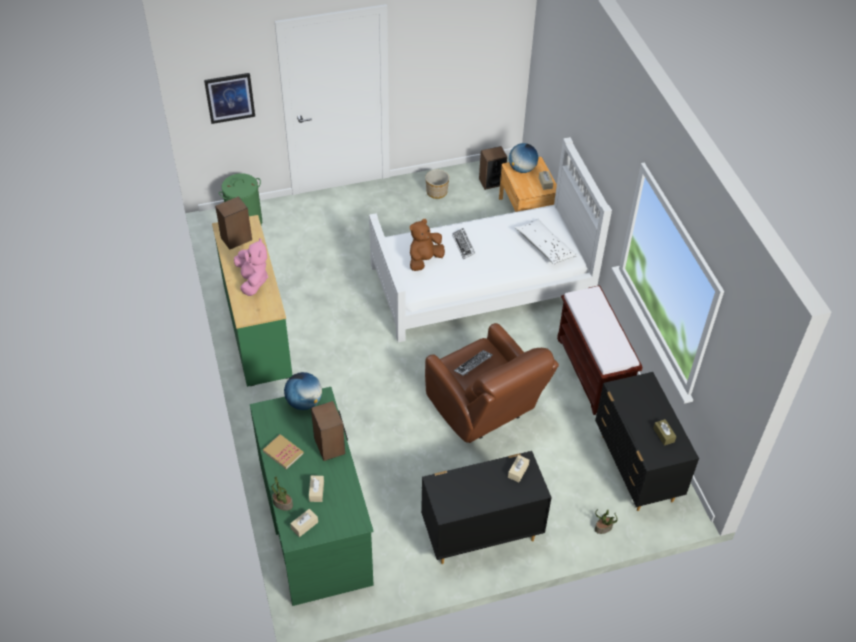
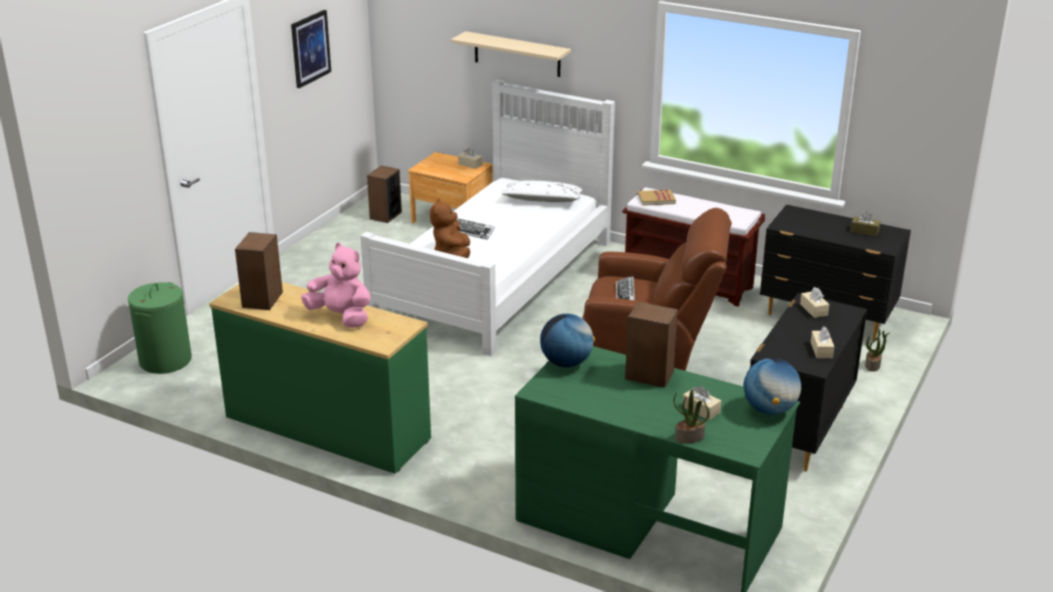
camera: 45 degrees left, 20 degrees down
picture [204,73,255,124] -> picture moved to [291,10,331,88]
book [263,434,304,469] -> book moved to [638,190,676,206]
beige tissue box [290,509,318,537] -> beige tissue box moved to [811,326,834,358]
planter [425,170,449,199] -> none
globe [509,143,538,173] -> globe moved to [744,358,801,415]
none -> beige shelf [451,31,571,77]

